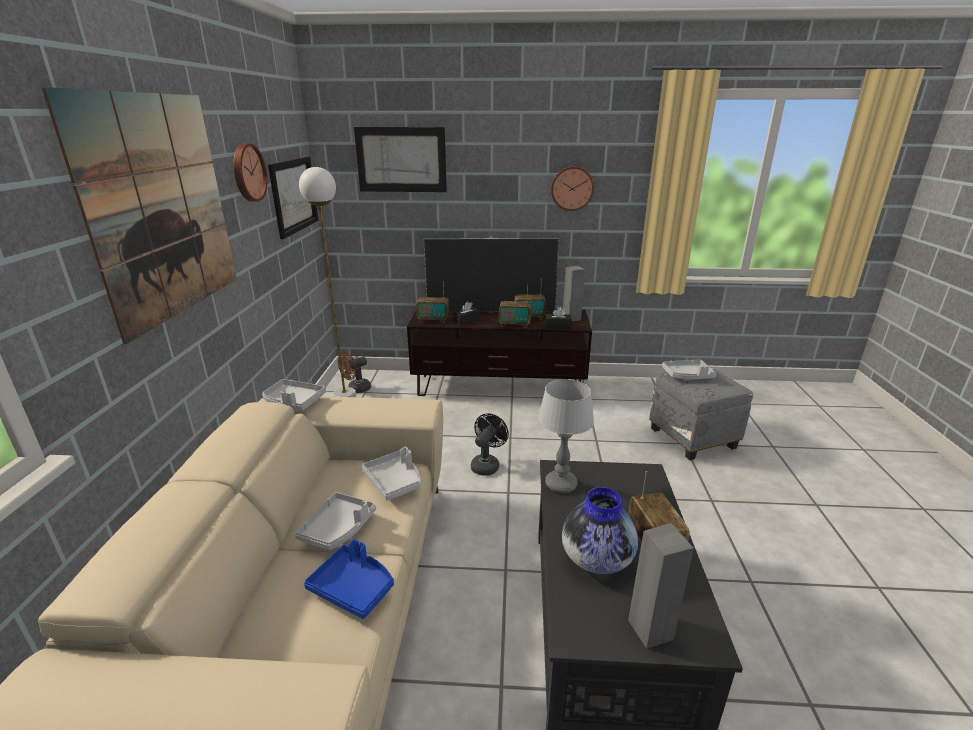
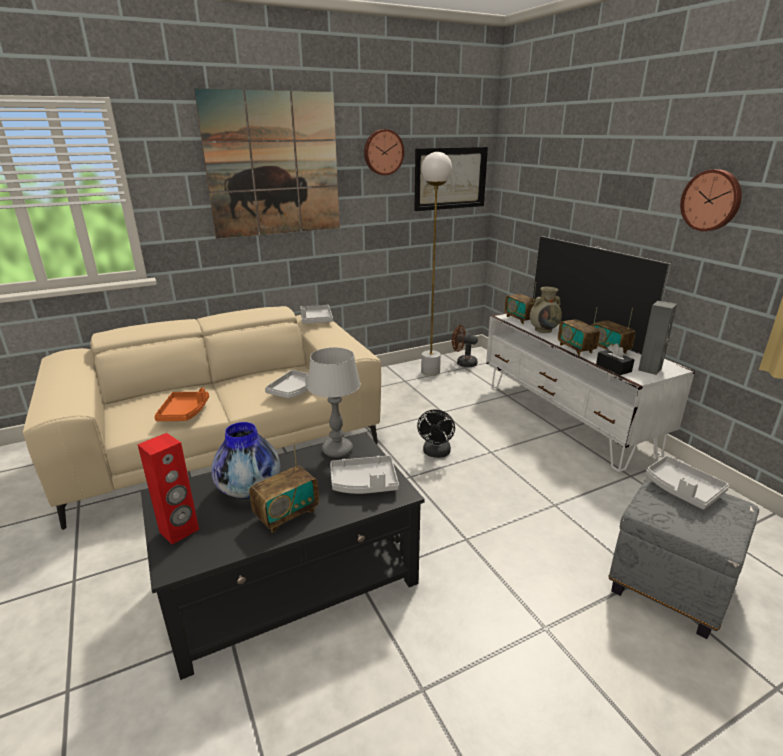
camera: 60 degrees right, 0 degrees up
grey tray [295,492,376,550] -> grey tray moved to [330,455,399,494]
blue tray [304,539,394,619] -> orange tray [154,388,209,421]
picture [354,127,447,192] -> none
brown tv stand [407,309,592,396] -> white tv stand [486,313,695,472]
black tissue box [453,302,480,325] -> beige vase [530,287,562,333]
black fan [471,413,509,476] -> black fan turned 105 degrees clockwise [417,410,455,458]
grey speaker [628,523,694,649] -> red speaker [137,433,199,545]

